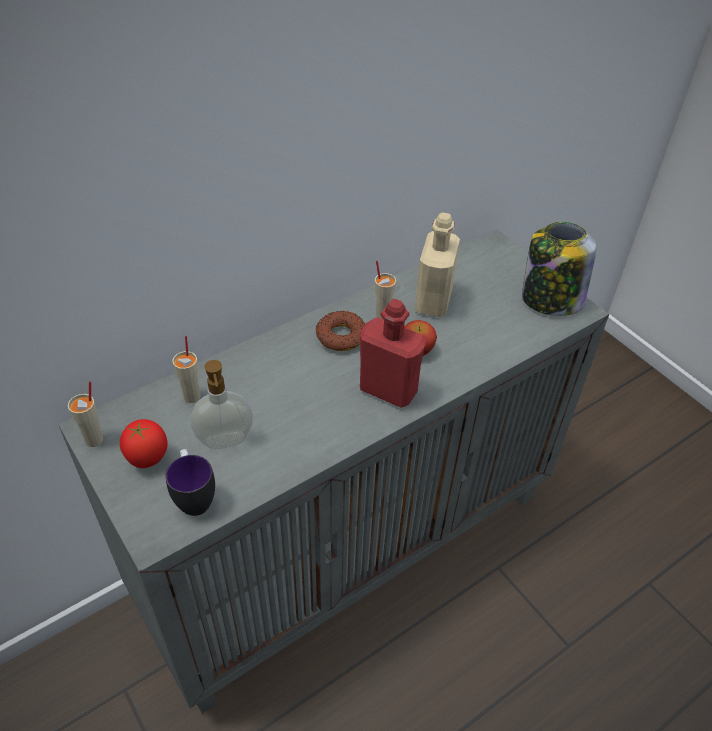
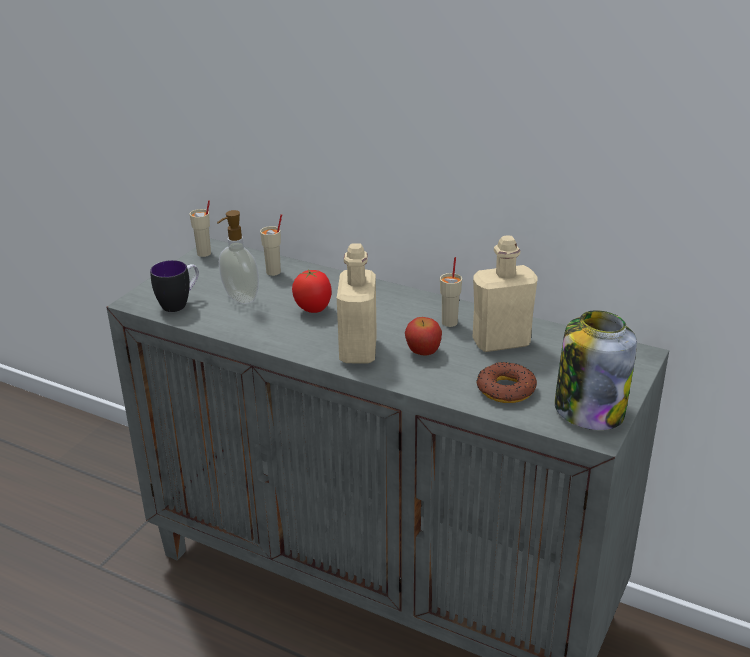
camera: 65 degrees right, 15 degrees down
tomato [120,419,168,468] -> tomato moved to [292,269,332,313]
donut [316,310,365,351] -> donut moved to [476,362,537,403]
red bottle [360,299,426,408] -> beige bottle [337,243,377,363]

